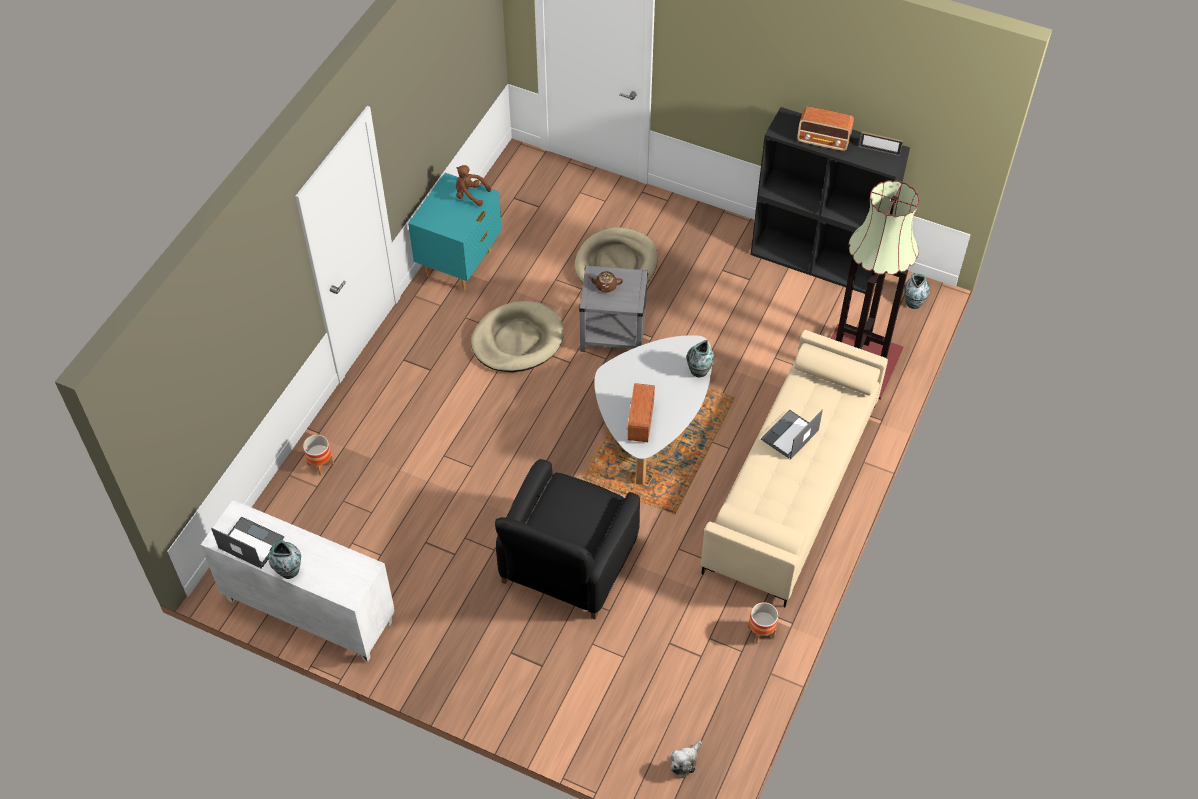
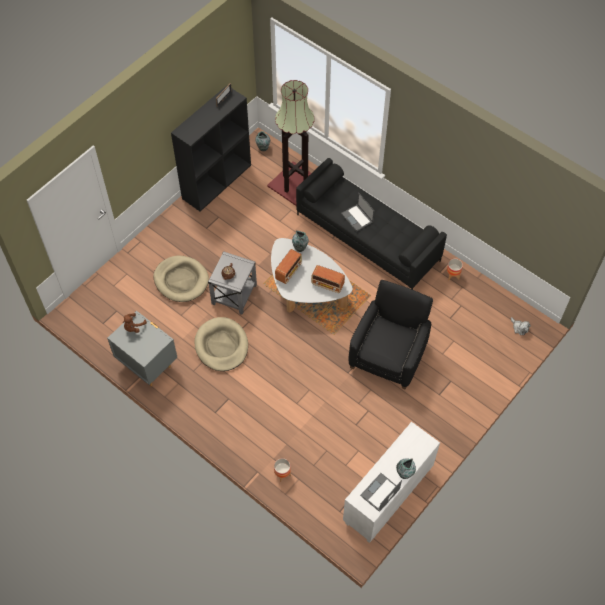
camera: 75 degrees left, 5 degrees up
turquoise nightstand [408,173,502,290] -> grey nightstand [107,311,177,386]
black armchair [495,459,640,619] -> black armchair turned 105 degrees counterclockwise [349,280,433,390]
beige sofa [701,330,888,607] -> black sofa [296,158,447,290]
radio [797,106,854,151] -> radio moved to [275,249,302,284]

